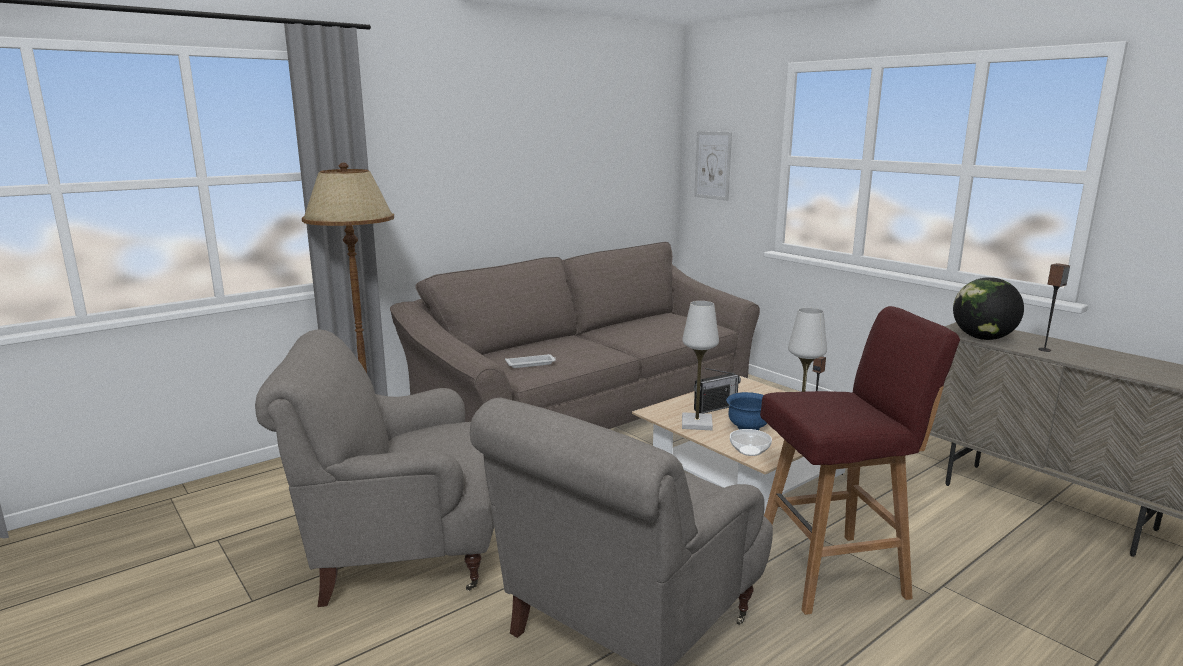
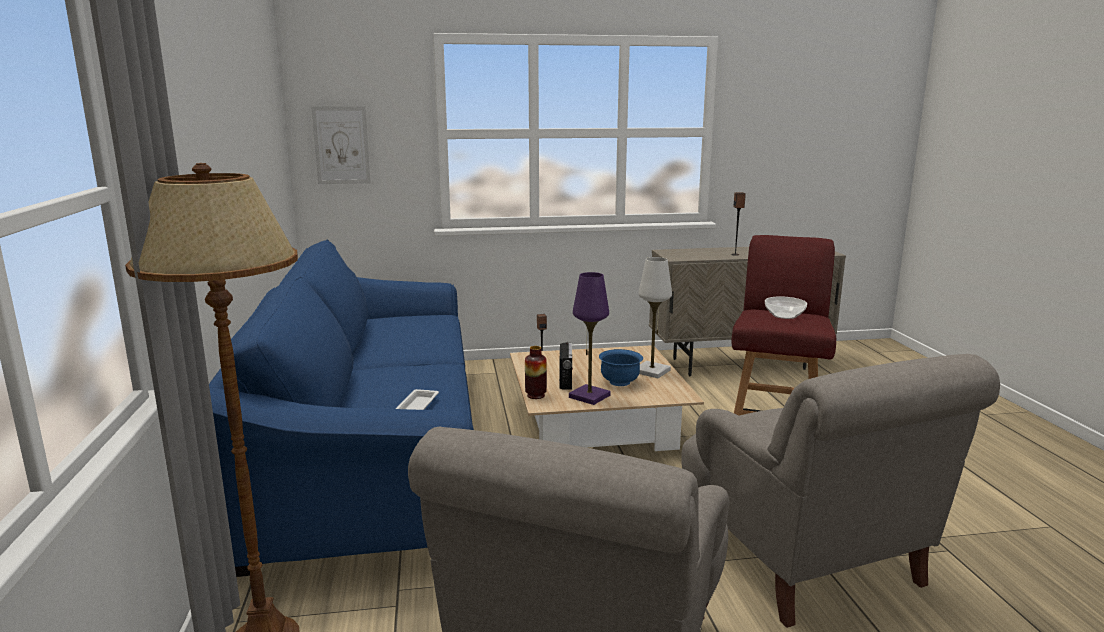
camera: 60 degrees left, 0 degrees up
brown sofa [390,242,760,429] -> blue sofa [209,240,474,577]
white table lamp [682,301,719,430] -> purple table lamp [569,272,611,405]
bowl [730,429,772,456] -> bowl moved to [765,296,807,319]
globe [953,277,1024,340] -> none
none -> vase [525,346,547,399]

